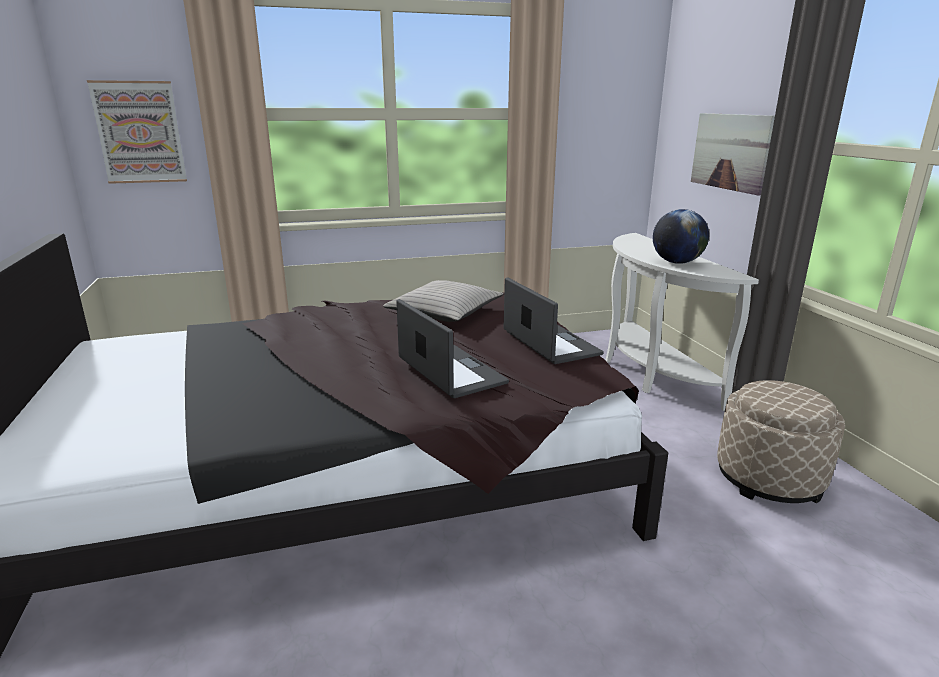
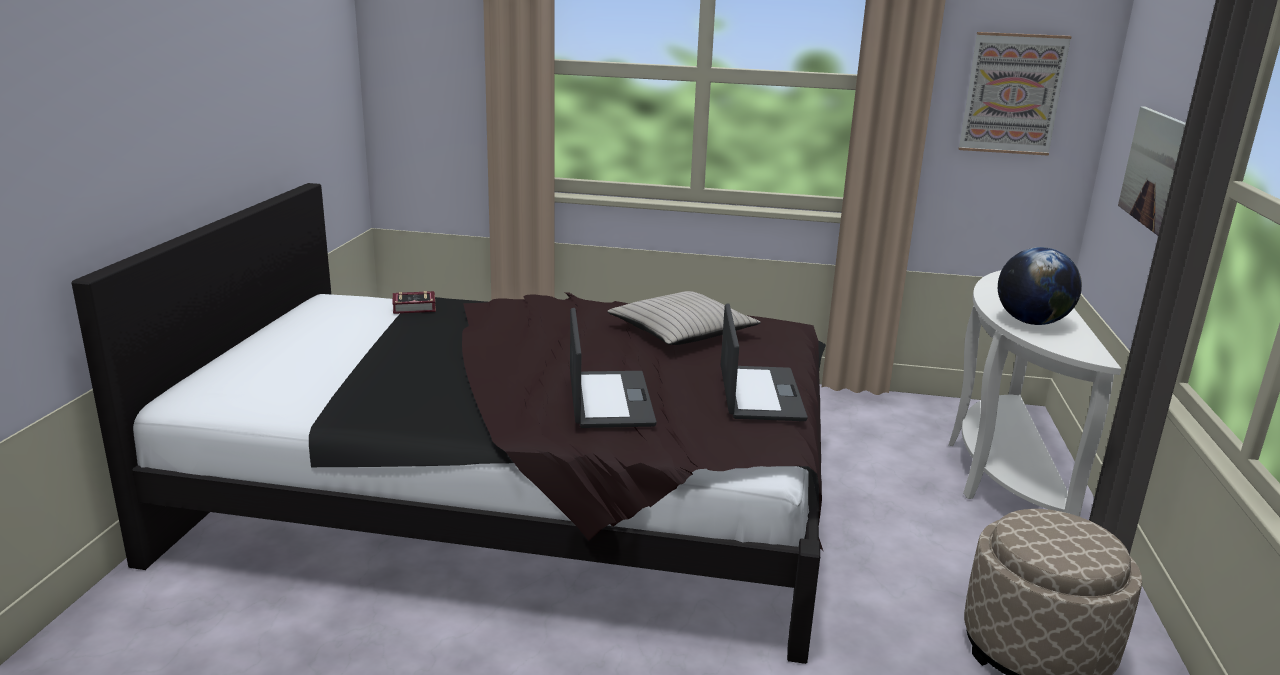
camera: 25 degrees right, 0 degrees up
picture [87,80,187,184] -> picture moved to [959,32,1072,156]
none -> book [392,291,436,314]

